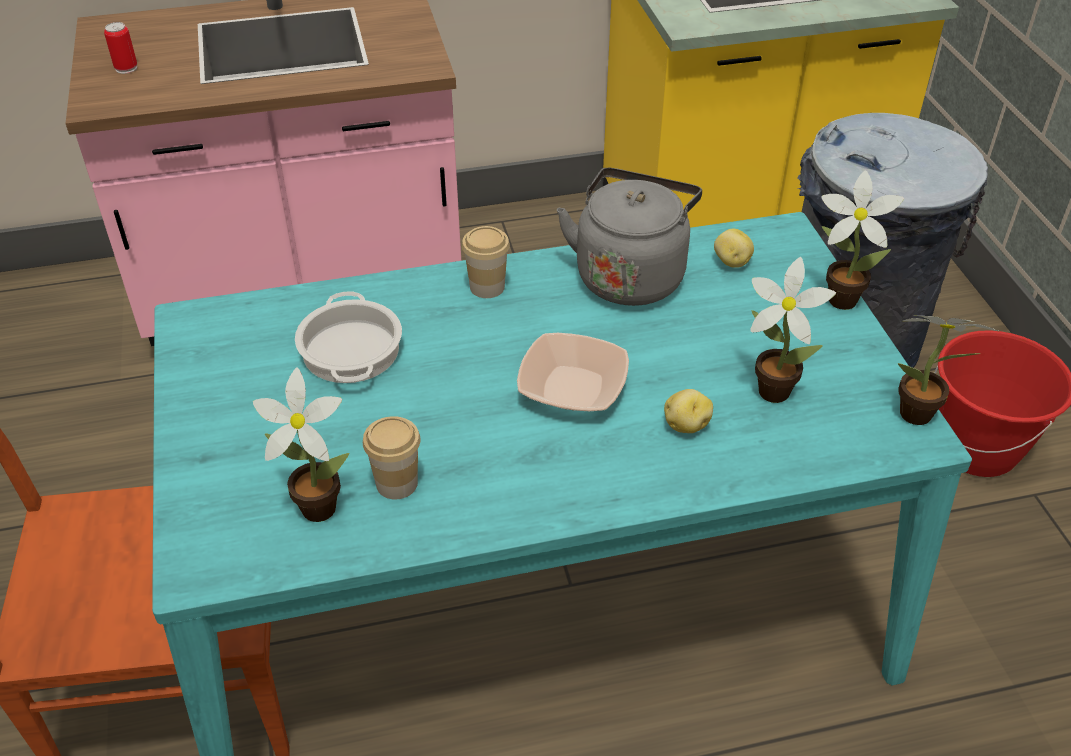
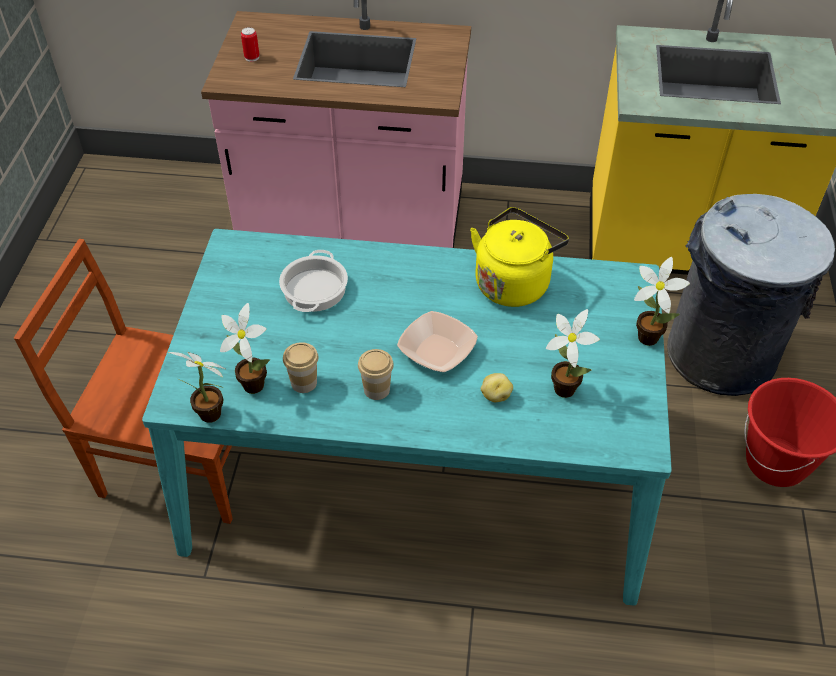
camera: 20 degrees right, 5 degrees up
cup [462,226,510,298] -> cup moved to [358,349,394,400]
grey kettle [557,168,702,306] -> yellow kettle [470,207,569,307]
potato [714,229,754,268] -> none
potted plant [898,316,1000,425] -> potted plant moved to [168,352,225,423]

